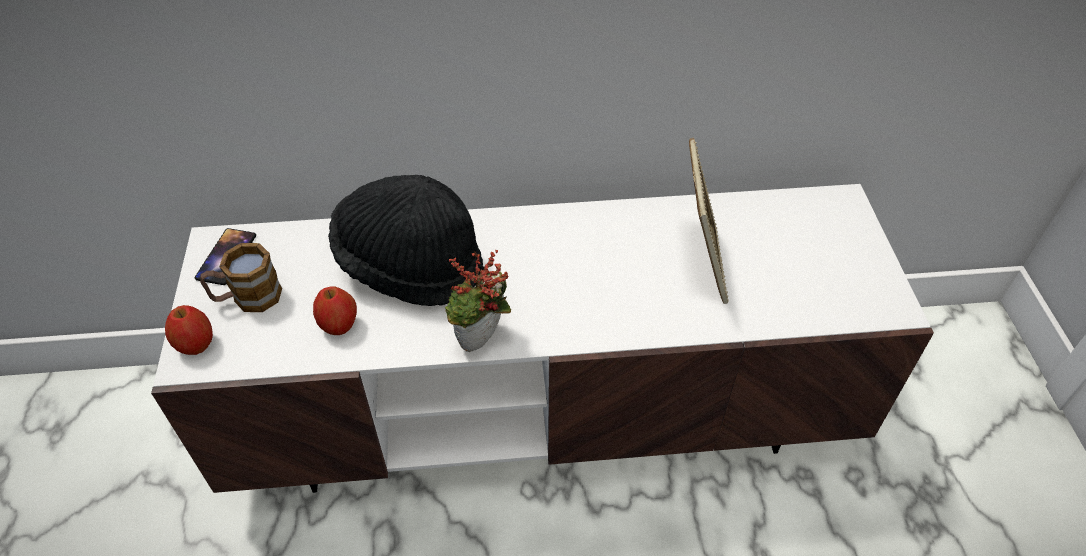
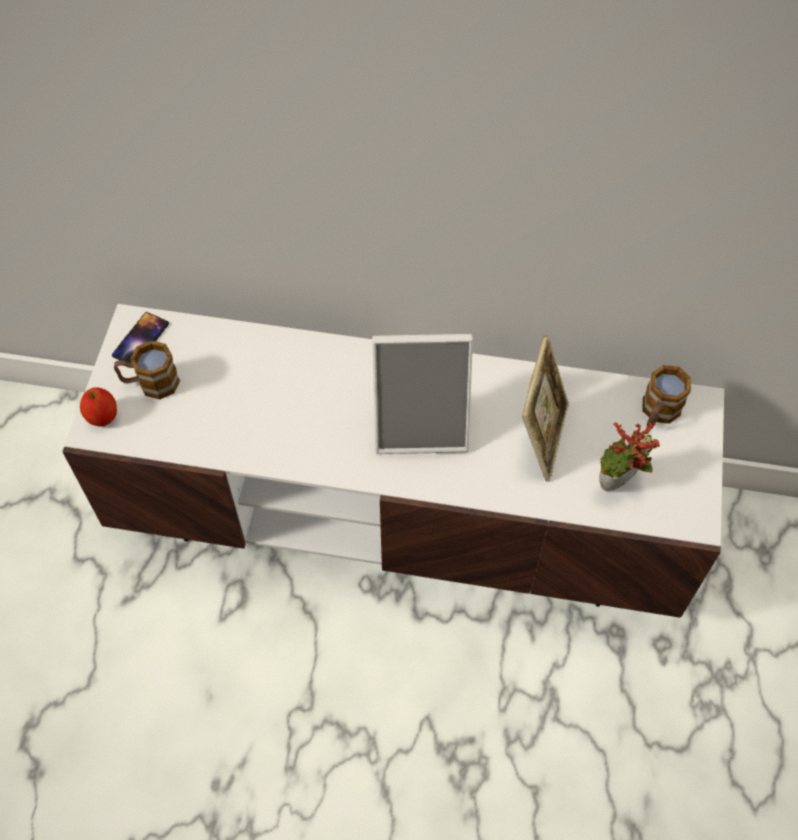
camera: 15 degrees right, 10 degrees up
apple [313,286,357,335] -> none
black hat [328,175,484,306] -> none
potted plant [445,250,511,352] -> potted plant moved to [599,422,660,491]
none -> picture frame [372,334,473,454]
none -> mug [642,365,691,429]

